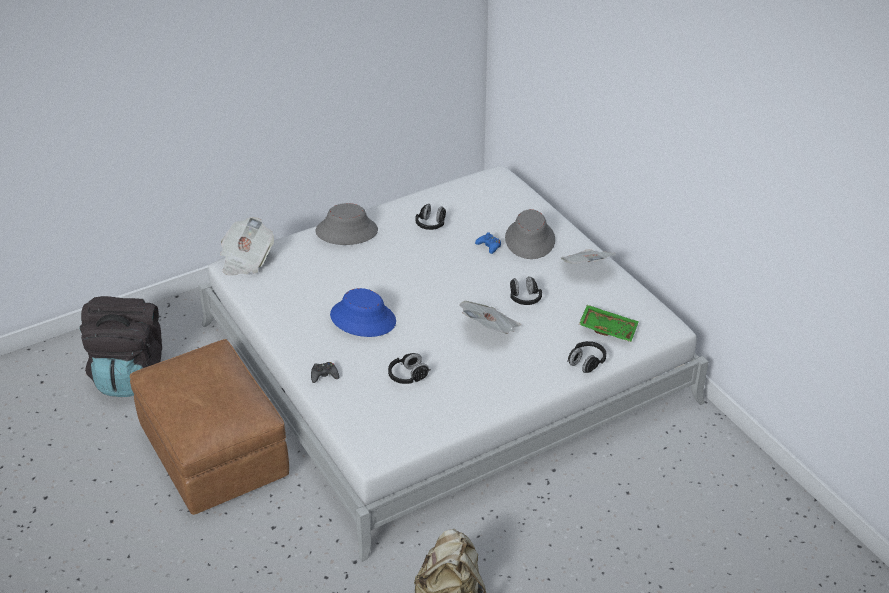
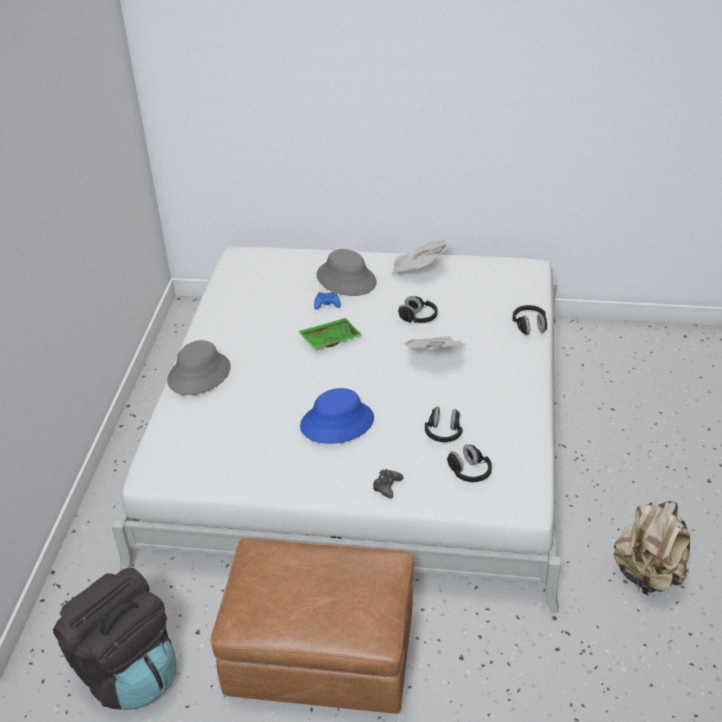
camera: 50 degrees left, 0 degrees up
newspaper [220,217,274,275] -> none
black headphones [416,204,446,230] -> black headphones moved to [447,444,492,482]
green tray [579,305,639,342] -> green tray moved to [298,318,362,349]

